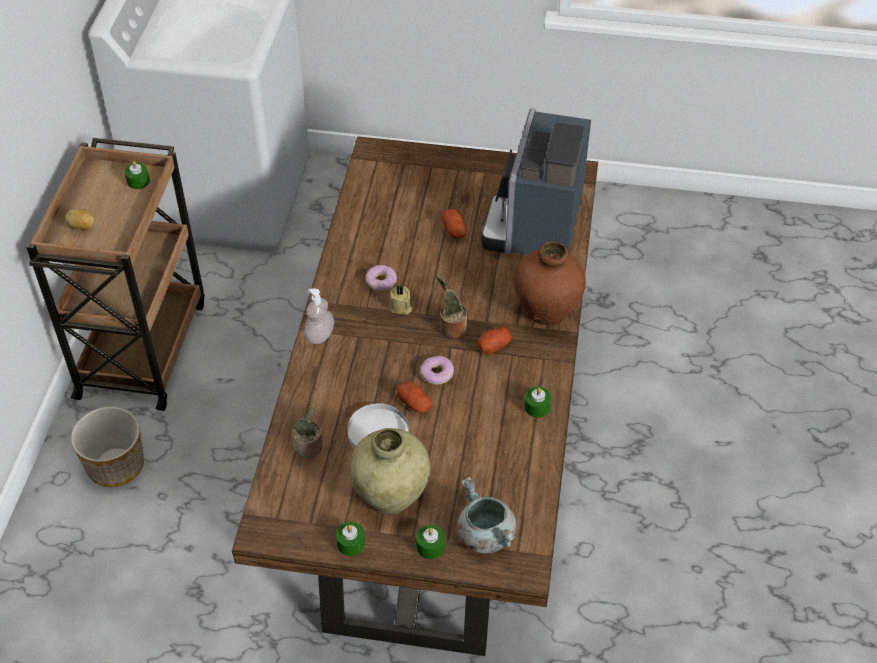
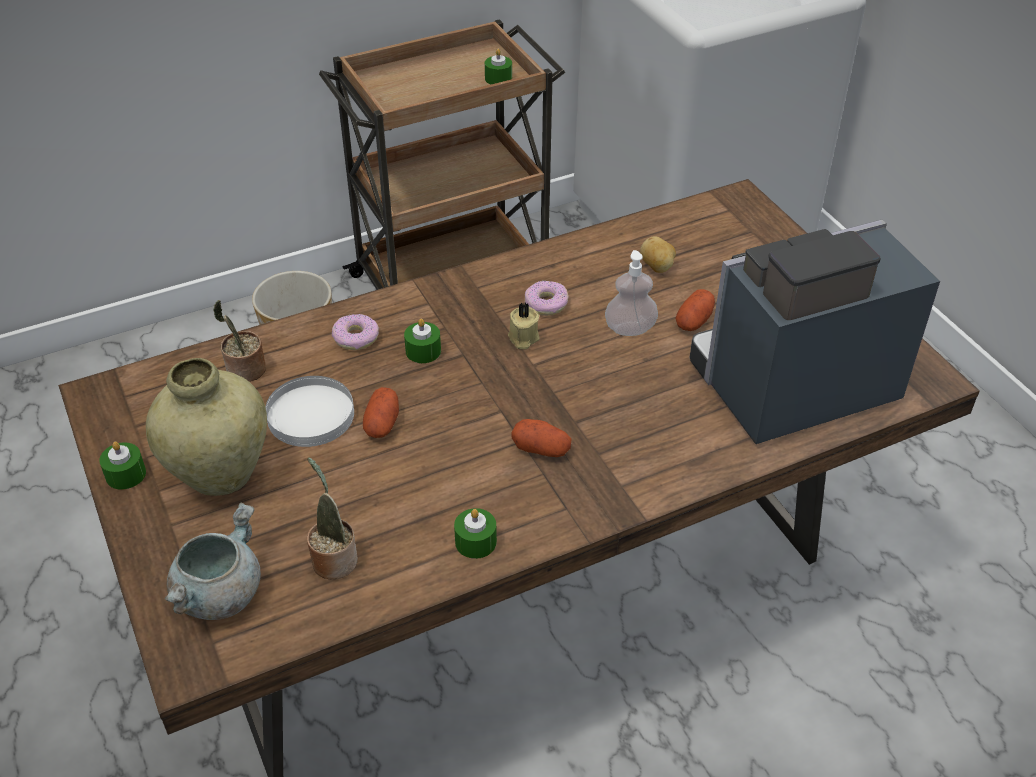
camera: 55 degrees right, 5 degrees down
potato [65,209,94,230] -> potato moved to [640,236,676,273]
soap dispenser [304,289,334,344] -> soap dispenser moved to [605,250,658,336]
green candle [416,525,445,559] -> green candle moved to [404,319,441,363]
donut [420,356,454,385] -> donut moved to [332,314,379,350]
potted plant [436,276,467,338] -> potted plant moved to [307,457,358,580]
brown vase [514,241,586,325] -> none

